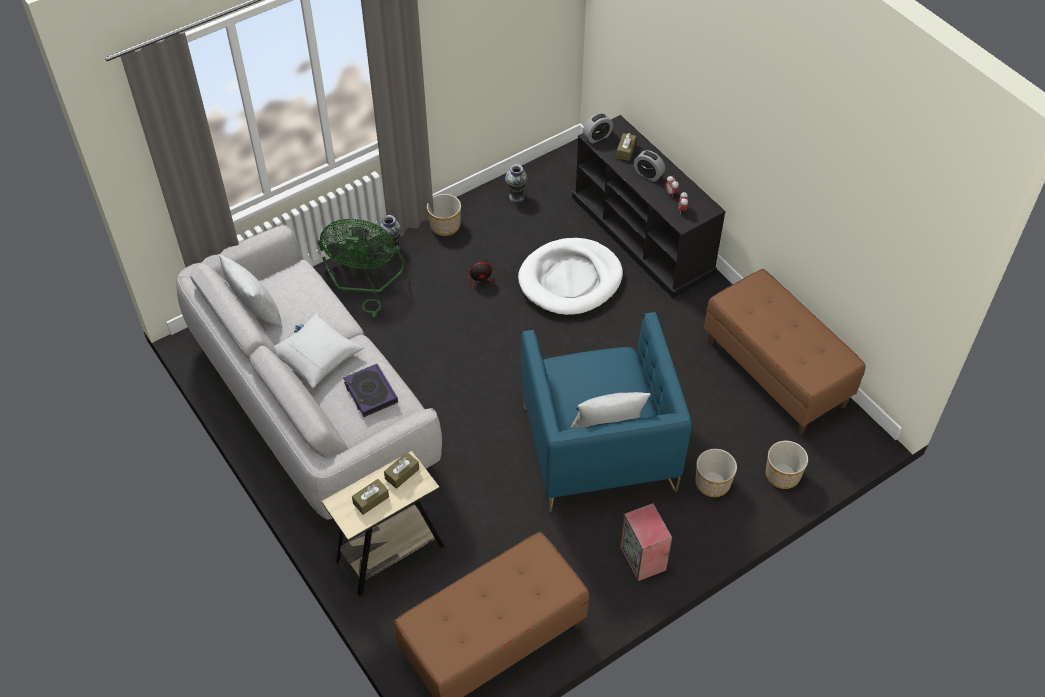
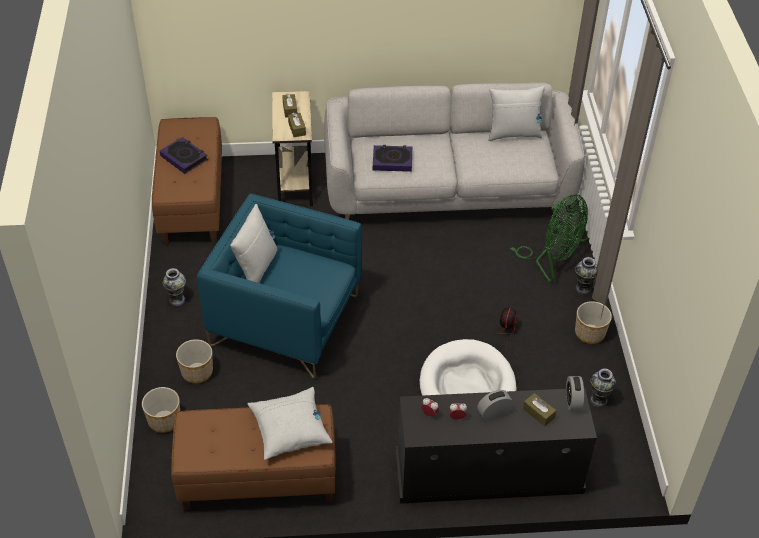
camera: 120 degrees right, 5 degrees down
grey pillow [274,313,363,388] -> grey pillow moved to [248,387,333,460]
speaker [620,503,672,581] -> vase [163,268,186,306]
none -> book [160,137,208,174]

